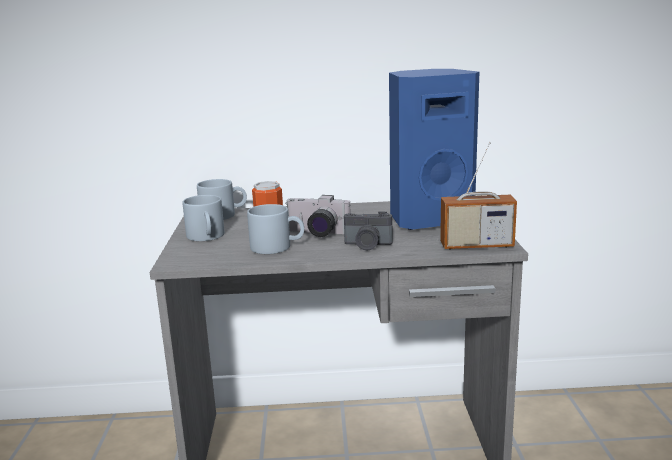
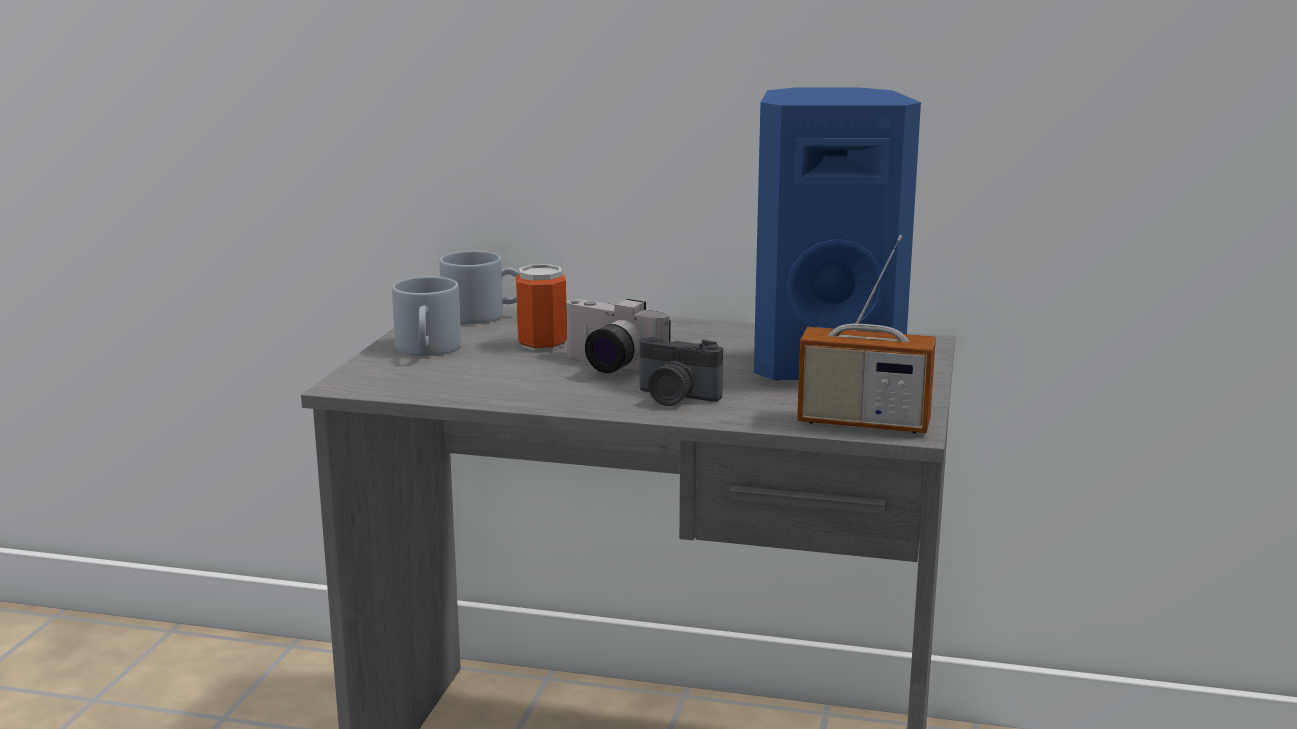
camera: 15 degrees right, 0 degrees up
grey mug [247,204,304,254] -> none

